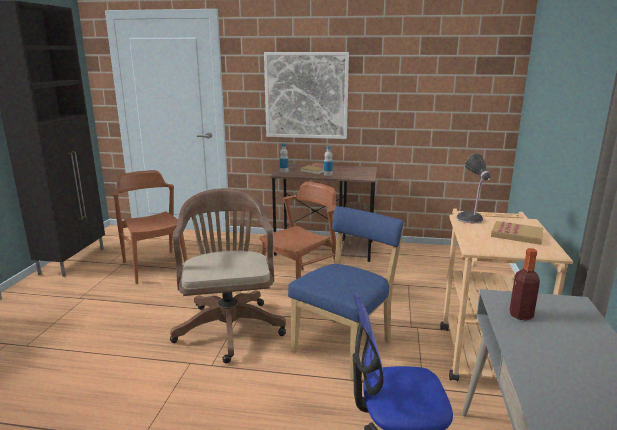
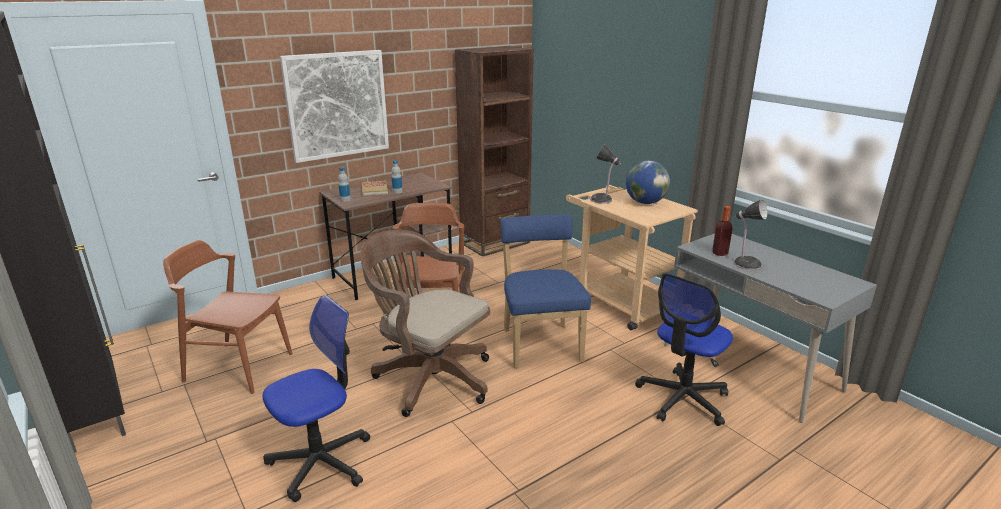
camera: 45 degrees left, 5 degrees up
book [491,221,544,245] -> globe [626,161,670,204]
none -> office chair [262,295,370,502]
none -> brown bookcase [455,46,534,257]
none -> table lamp [734,200,768,270]

